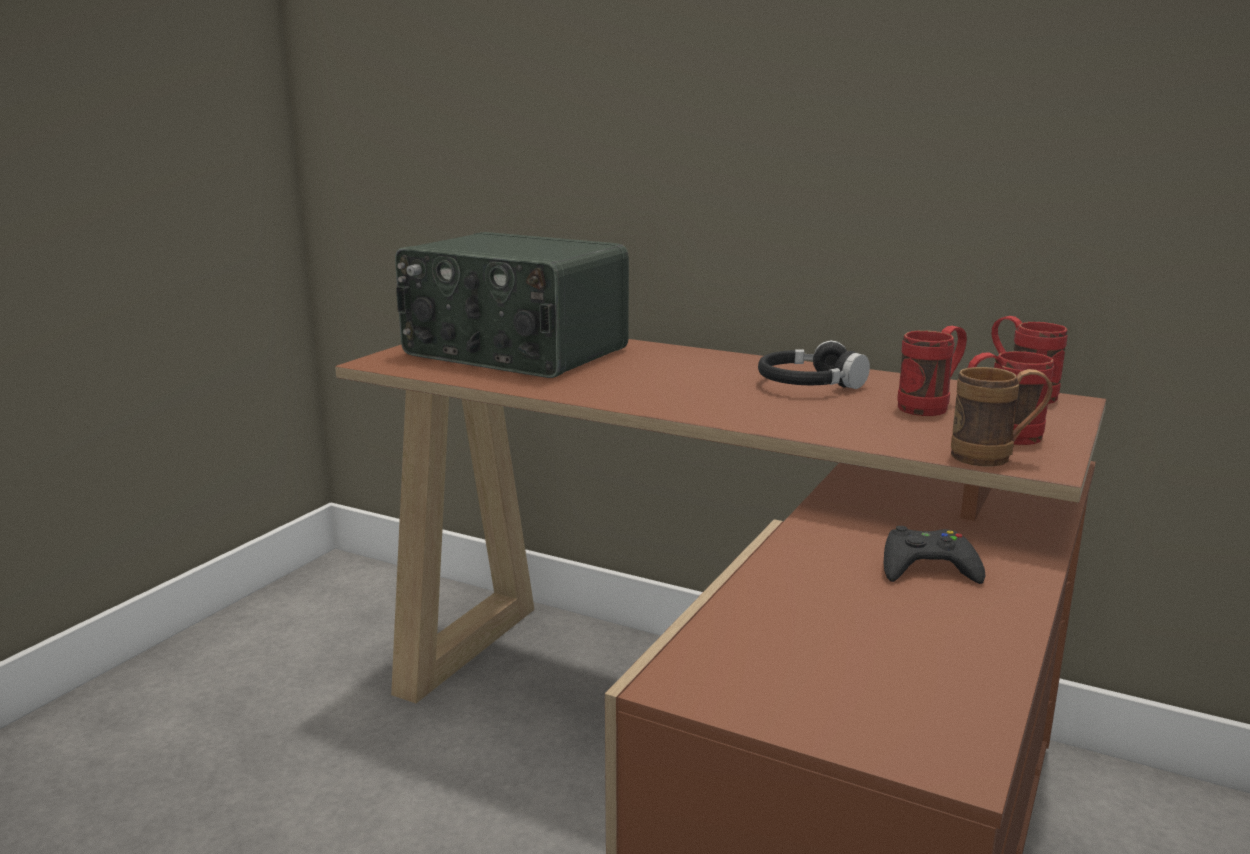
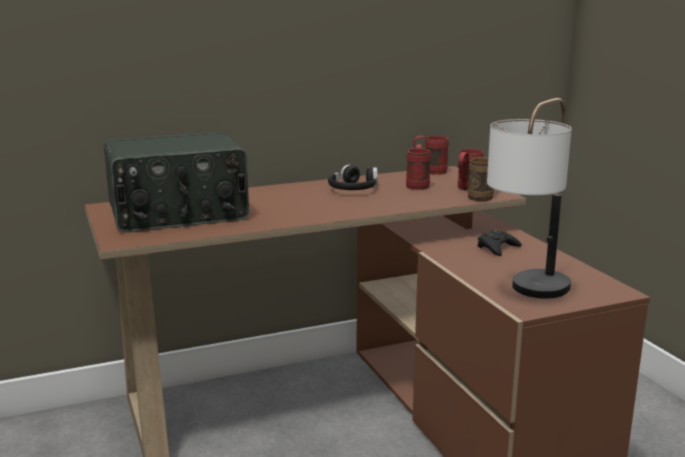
camera: 50 degrees left, 0 degrees up
none -> table lamp [487,98,572,299]

